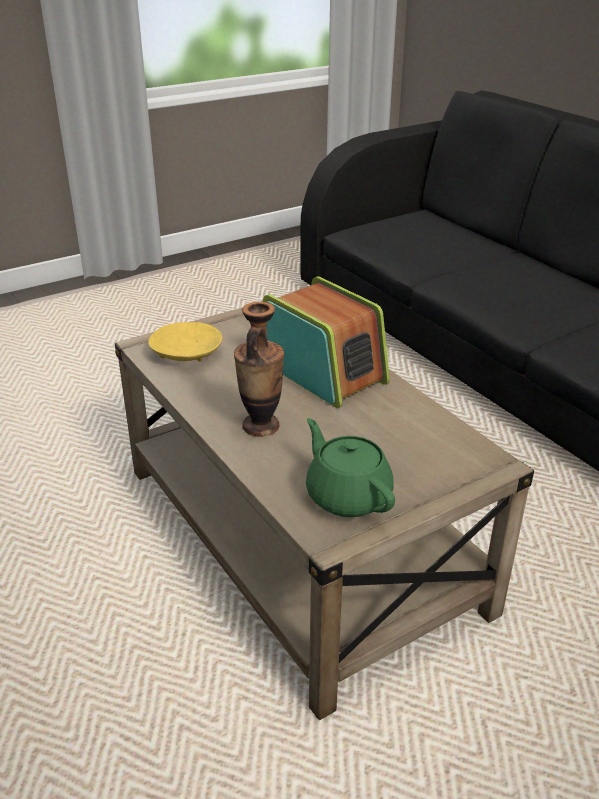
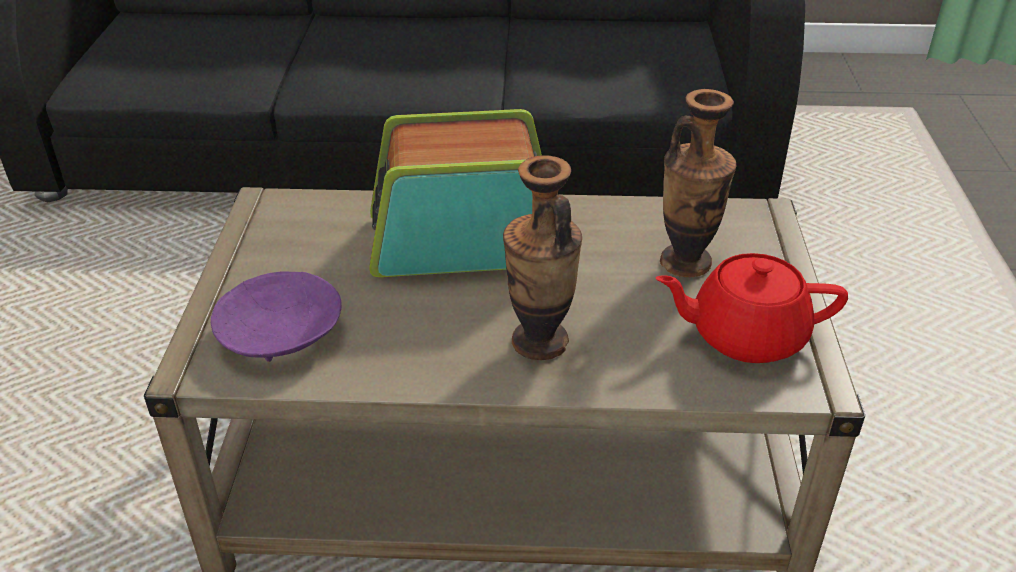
camera: 55 degrees left, 5 degrees up
yellow bowl [148,322,222,362] -> purple bowl [211,272,341,362]
green teapot [306,418,395,517] -> red teapot [656,253,848,363]
none -> vase [660,89,736,277]

